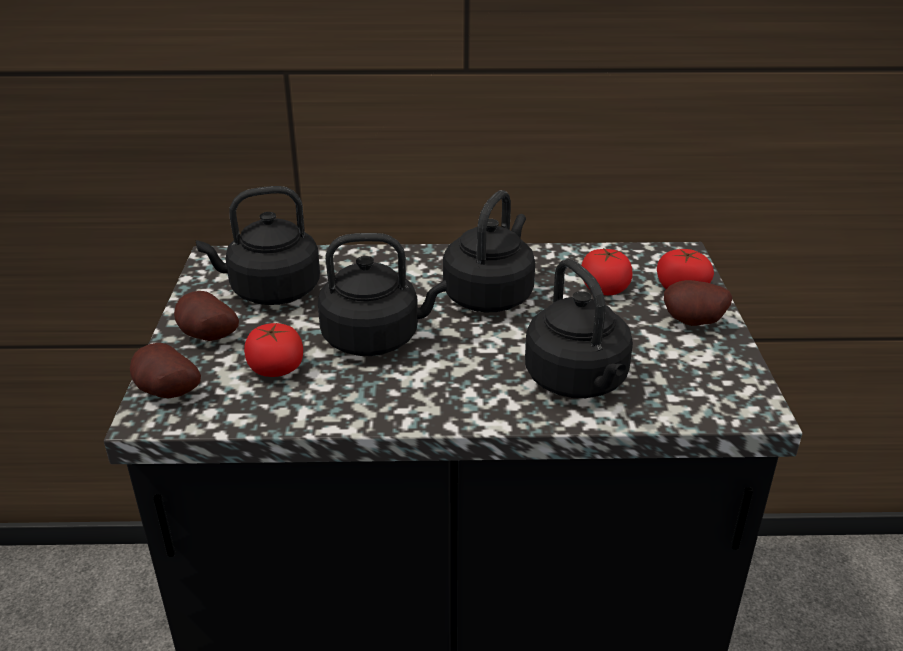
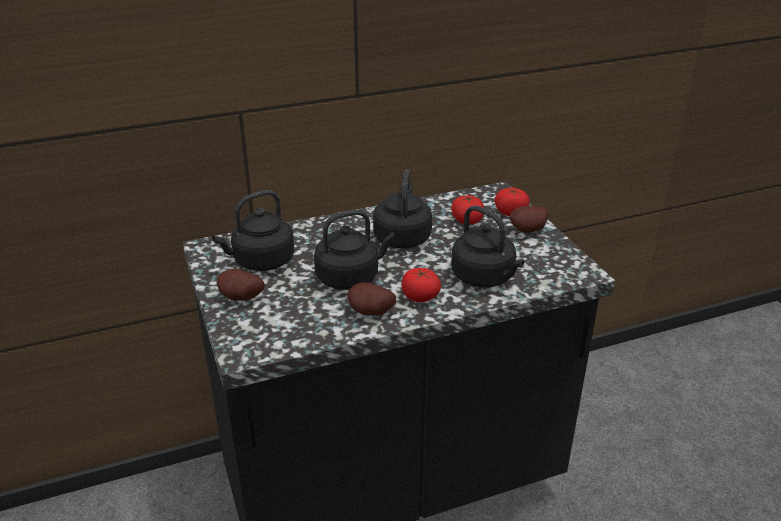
camera: 20 degrees left, 0 degrees up
potato [130,343,201,399] -> potato moved to [348,282,396,315]
tomato [244,323,303,377] -> tomato moved to [402,268,441,302]

